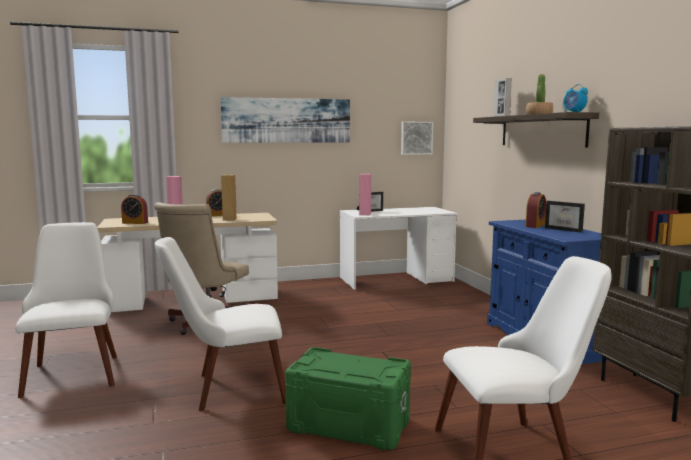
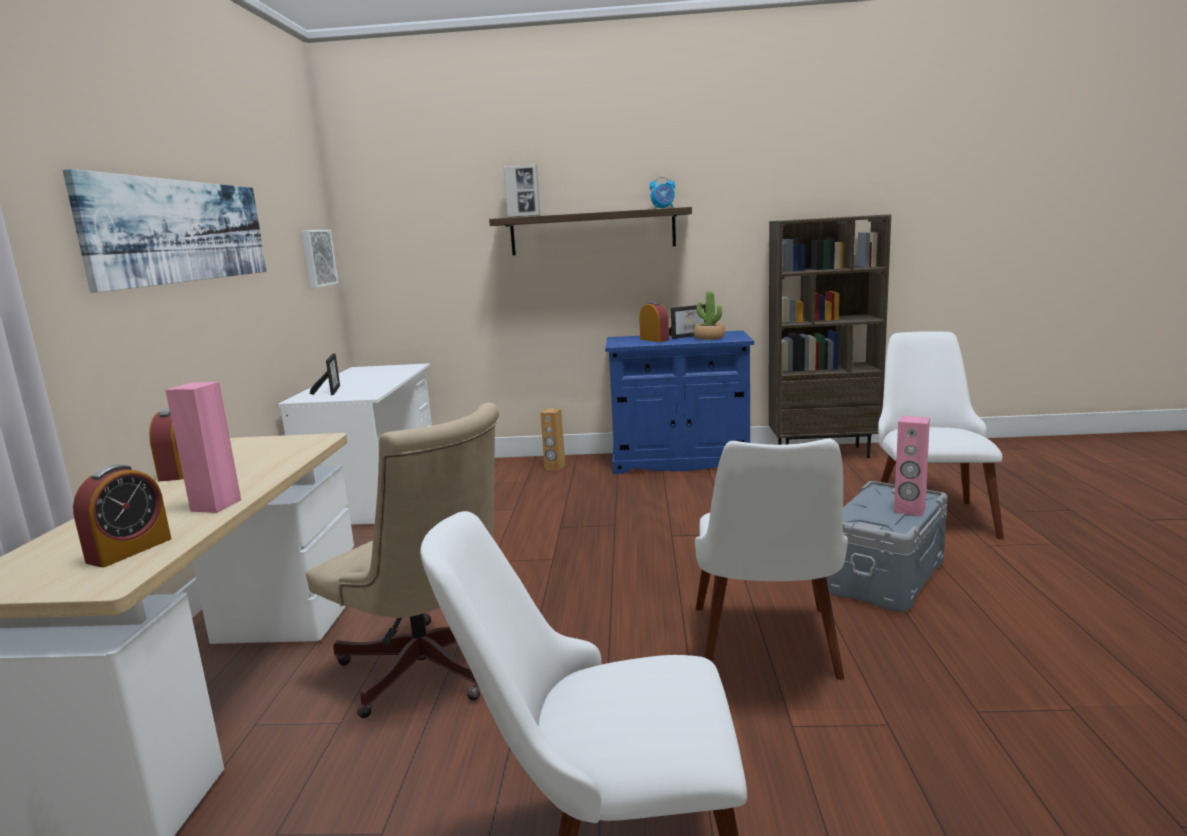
camera: 70 degrees left, 5 degrees up
brown speaker [221,175,237,220] -> brown speaker moved to [540,409,565,470]
green storage box [285,347,411,450] -> grey storage box [826,481,948,612]
pink speaker [359,174,371,215] -> pink speaker moved to [894,416,930,516]
potted plant [526,74,553,114] -> potted plant moved to [694,291,725,340]

